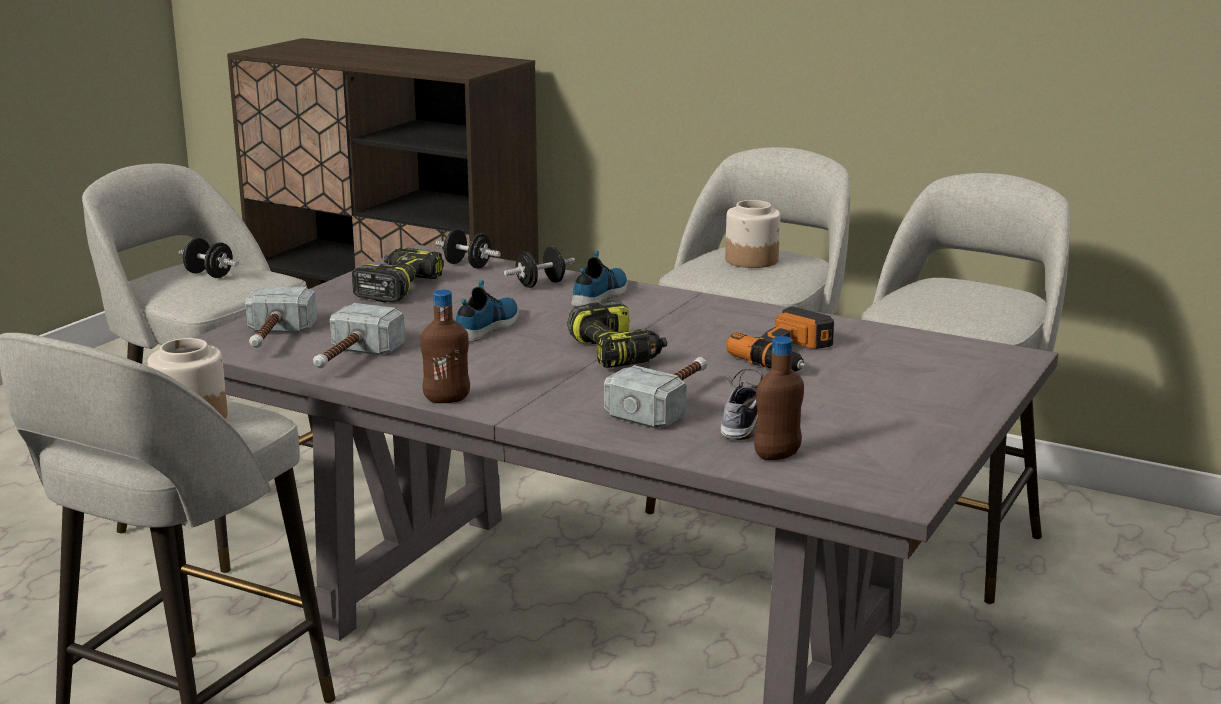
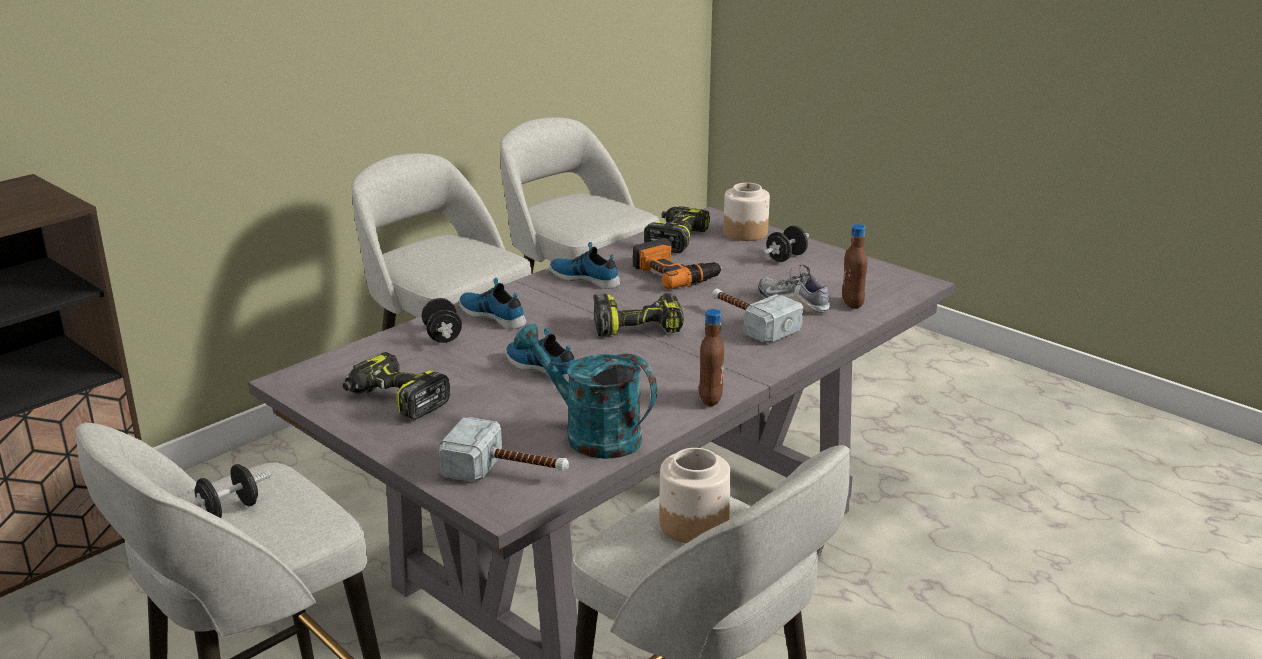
camera: 75 degrees left, 5 degrees up
hammer [313,303,405,368] -> turquoise watering can [513,324,657,459]
black dumbbell [435,229,501,268] -> black dumbbell moved to [764,226,809,262]
jar [725,200,780,268] -> jar moved to [723,183,770,241]
none -> shoe [550,242,620,289]
none -> power drill [644,206,710,253]

